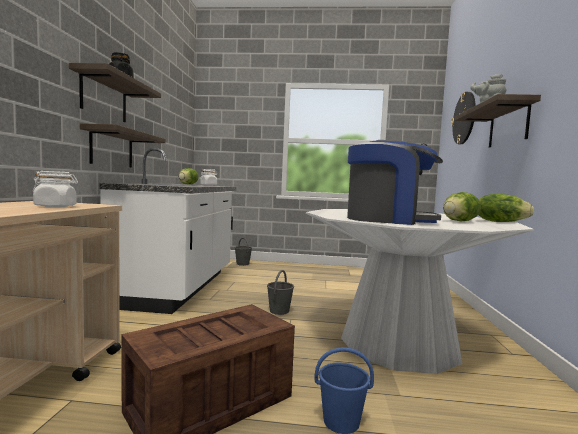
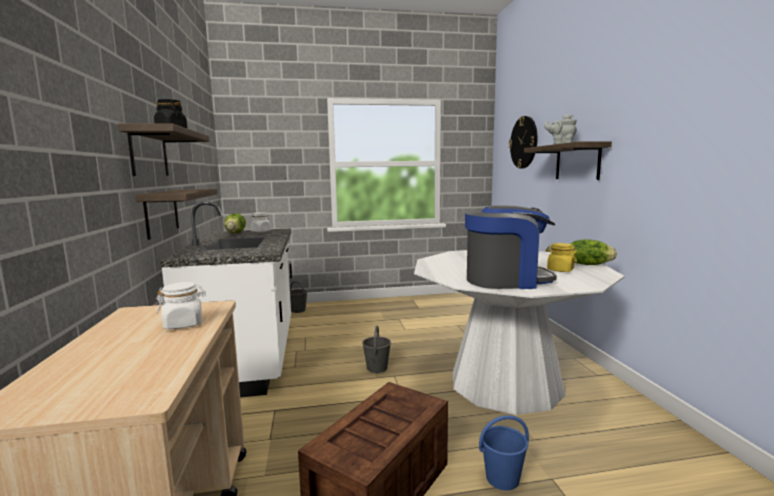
camera: 15 degrees left, 5 degrees up
lettuce [443,192,481,222] -> yellow jar [546,243,577,272]

